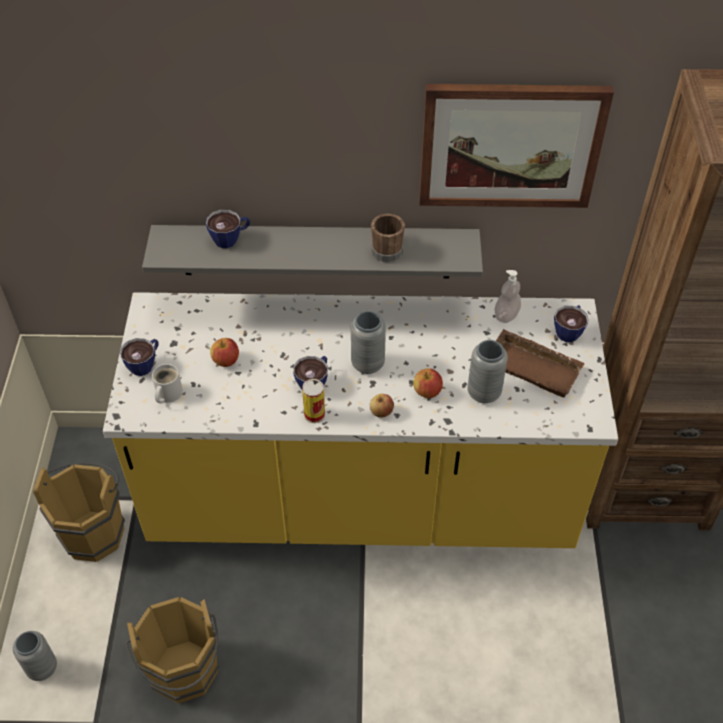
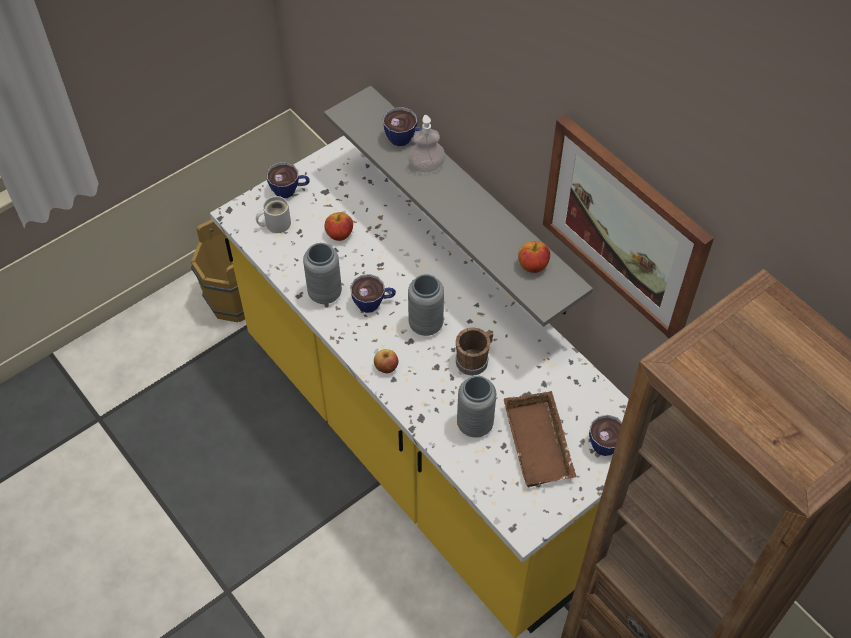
camera: 50 degrees right, 5 degrees up
grey vase [13,631,57,681] -> grey vase moved to [303,243,342,304]
brown bucket [126,597,219,703] -> none
can [302,379,325,423] -> none
brown mug [371,213,405,262] -> brown mug moved to [456,327,493,376]
apple [413,368,443,398] -> apple moved to [518,241,550,273]
soap dispenser [495,270,521,323] -> soap dispenser moved to [408,115,445,172]

